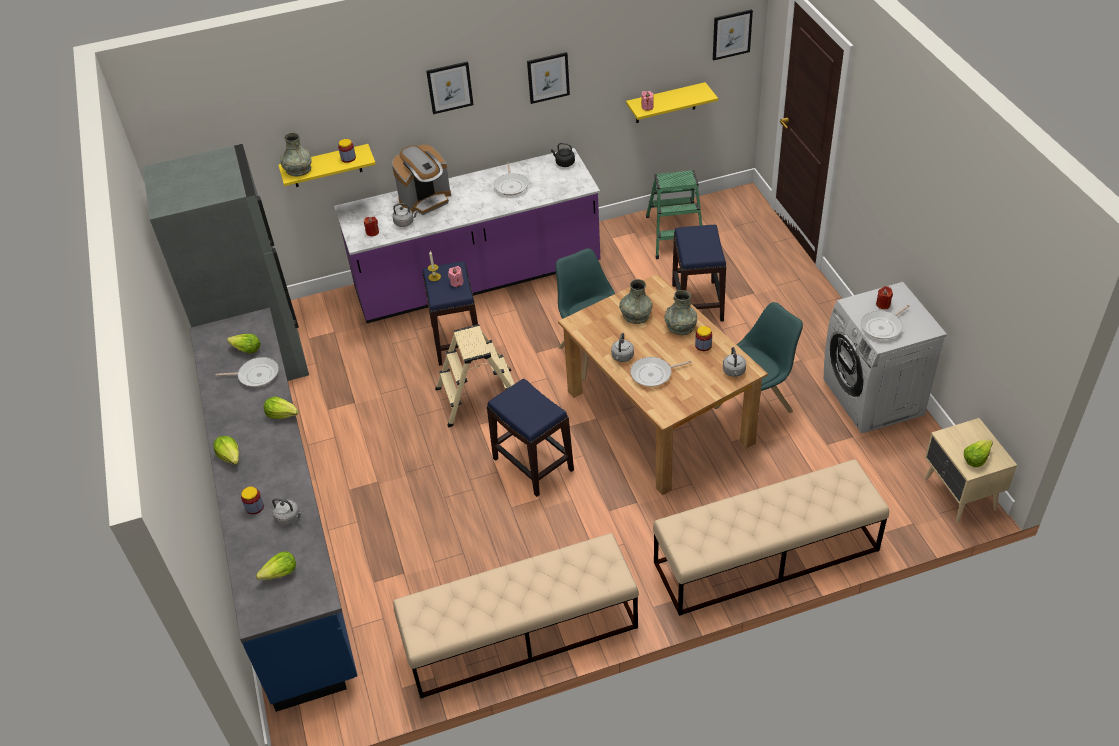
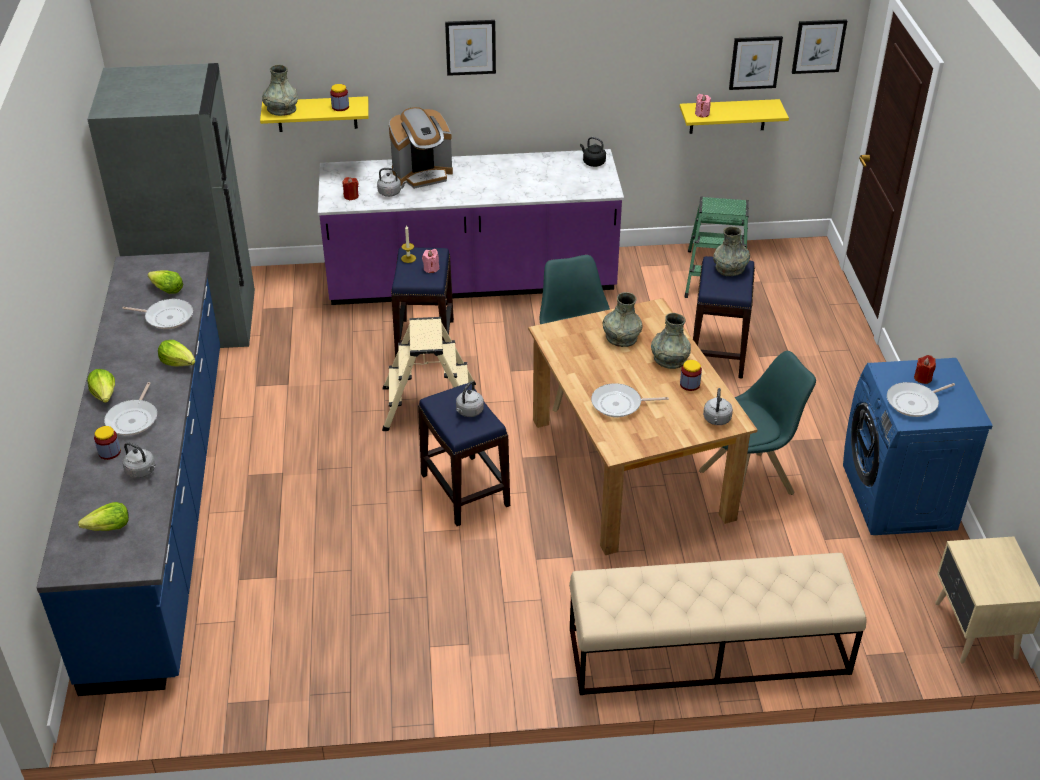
camera: 10 degrees right, 5 degrees down
beige bench [393,533,639,699] -> none
frying pan [494,163,529,196] -> frying pan moved to [104,382,157,435]
picture [527,52,570,104] -> picture moved to [729,36,783,90]
grey kettle [611,333,634,362] -> grey kettle moved to [456,381,484,417]
white washing machine [824,282,947,433] -> blue washing machine [843,358,993,535]
lettuce [964,440,993,467] -> none
none -> grey vase [713,226,750,276]

